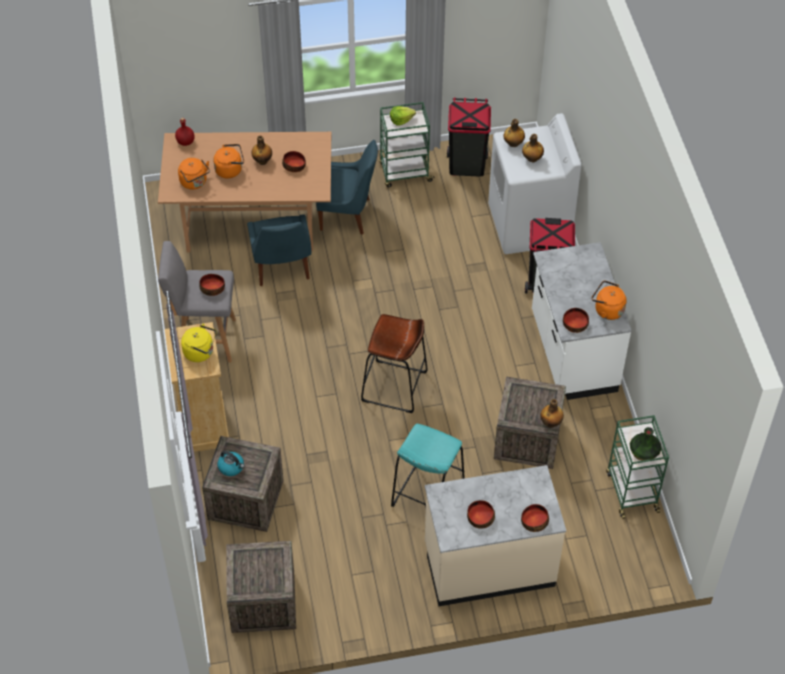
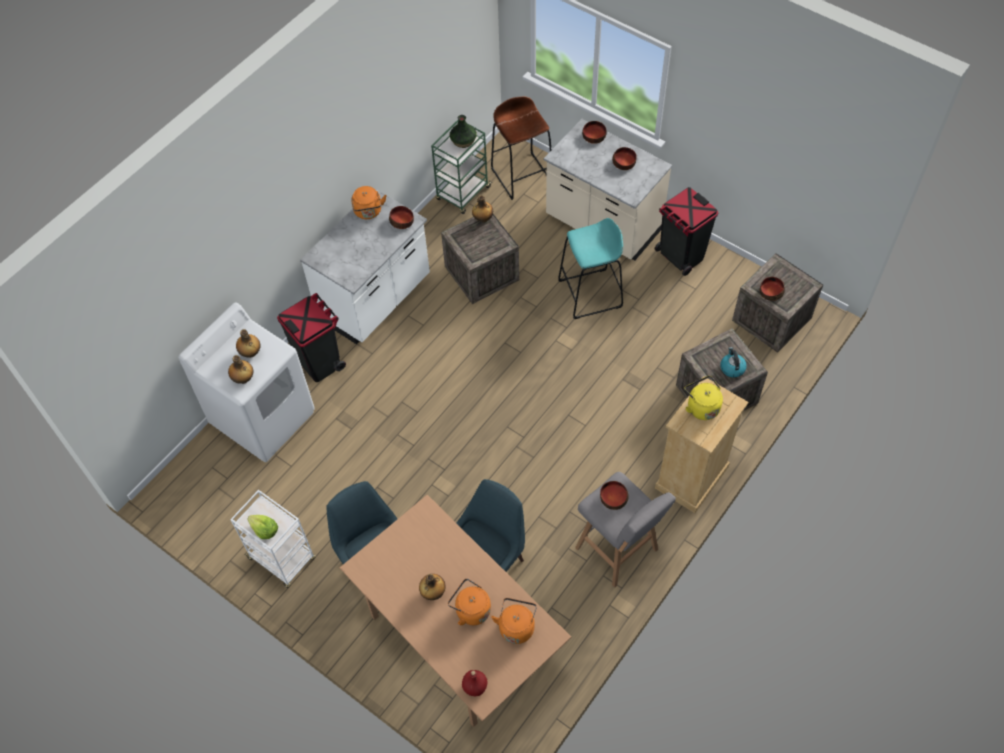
camera: 130 degrees left, 5 degrees up
bowl [282,151,306,172] -> bowl moved to [760,277,785,301]
brown stool [361,314,427,413] -> brown stool moved to [491,96,551,200]
green cart [379,102,435,187] -> white cart [230,490,316,588]
black trash can [447,97,491,177] -> black trash can moved to [655,187,719,276]

